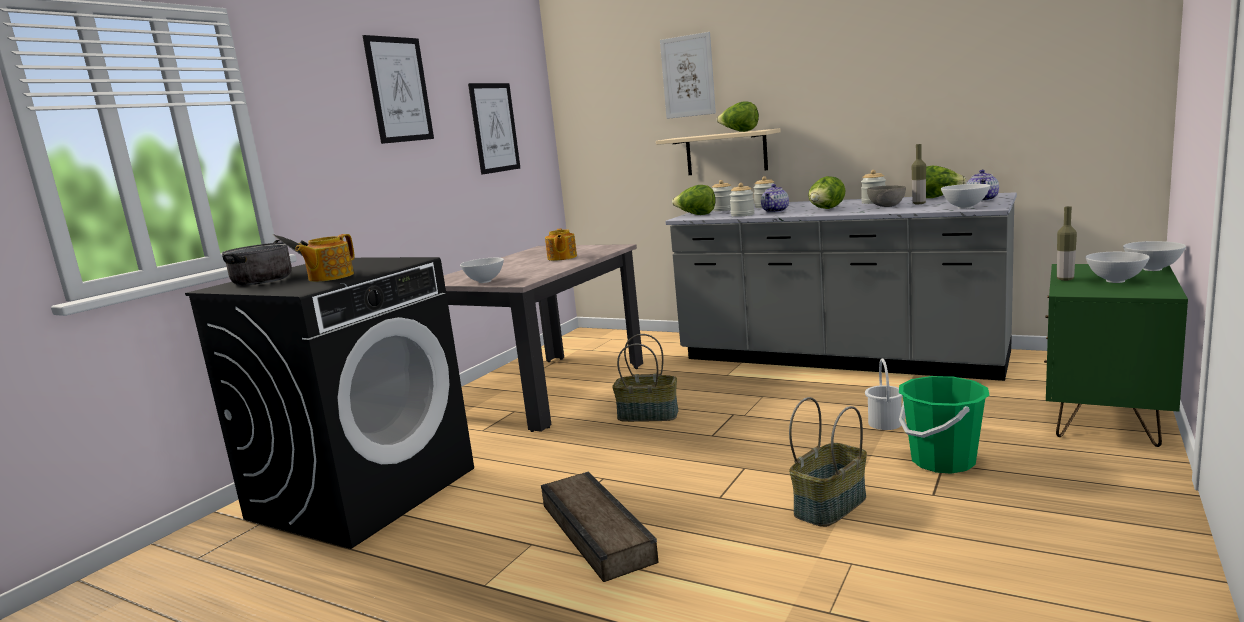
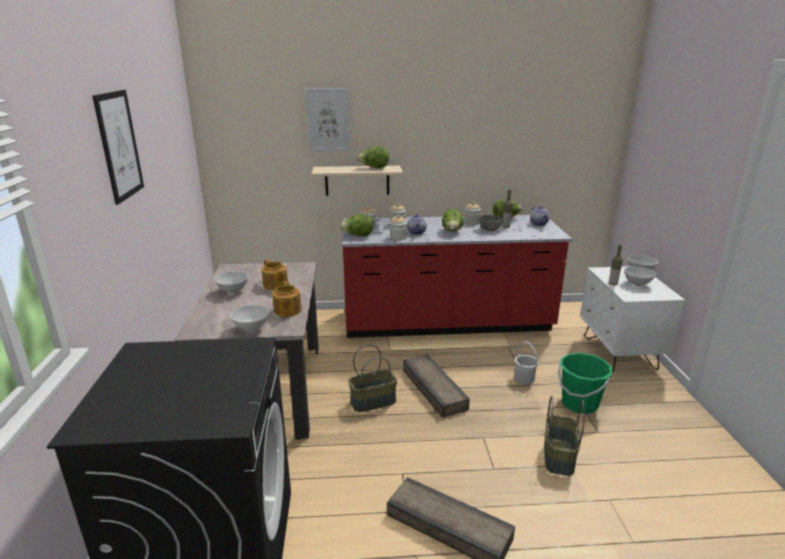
camera: 35 degrees left, 10 degrees up
cooking pot [222,234,308,285] -> none
teapot [295,234,355,282] -> teapot moved to [272,281,302,317]
picture [468,83,520,175] -> none
grey counter [665,192,1017,381] -> red counter [342,215,572,338]
white bowl [941,184,990,209] -> white bowl moved to [214,271,248,294]
green nightstand [1044,264,1188,447] -> white nightstand [580,266,685,372]
none -> crate [403,354,470,418]

